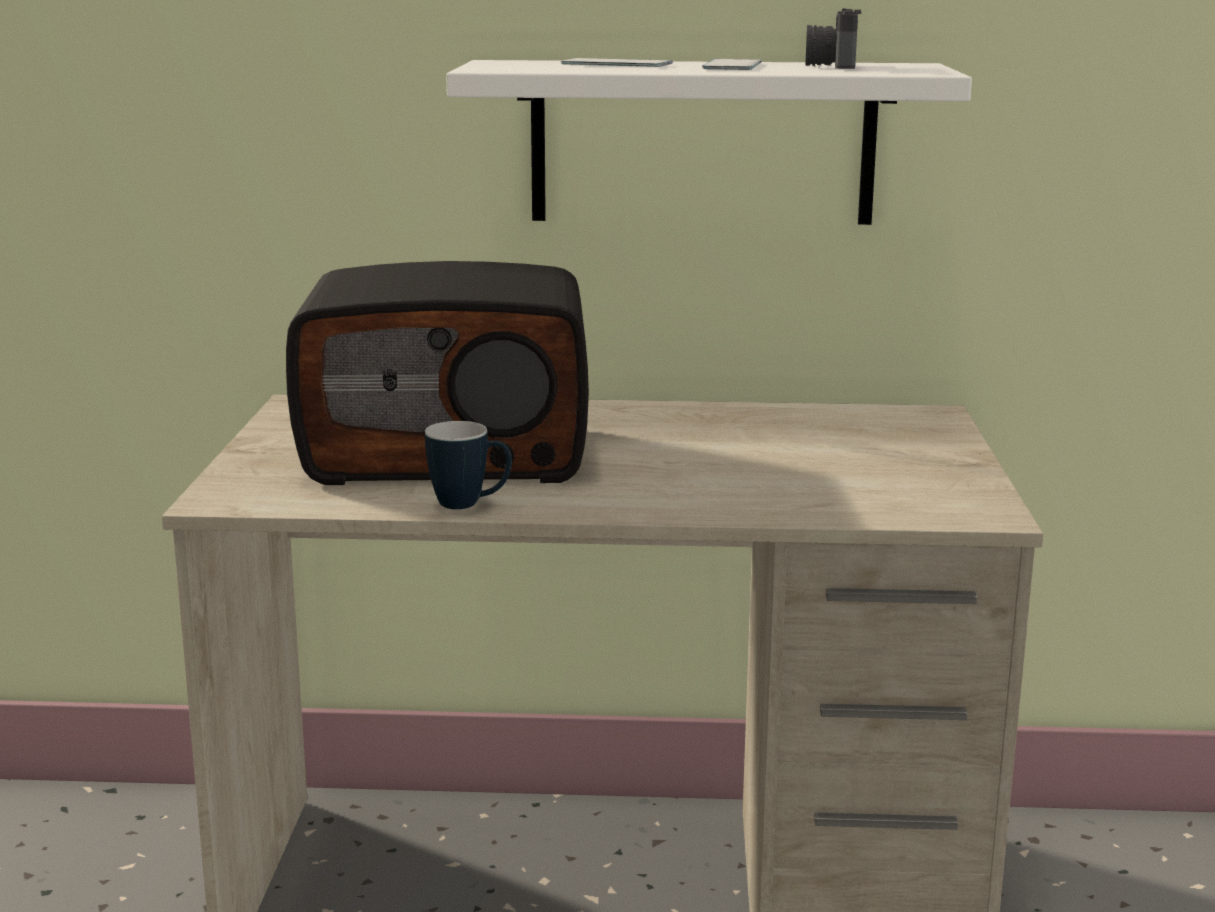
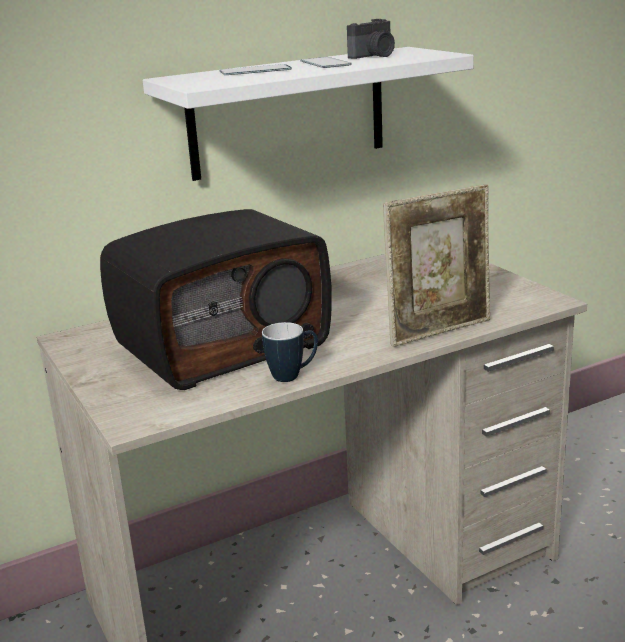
camera: 30 degrees left, 5 degrees up
camera [805,8,861,69] -> camera turned 105 degrees counterclockwise [347,19,395,59]
none -> picture frame [383,185,490,347]

